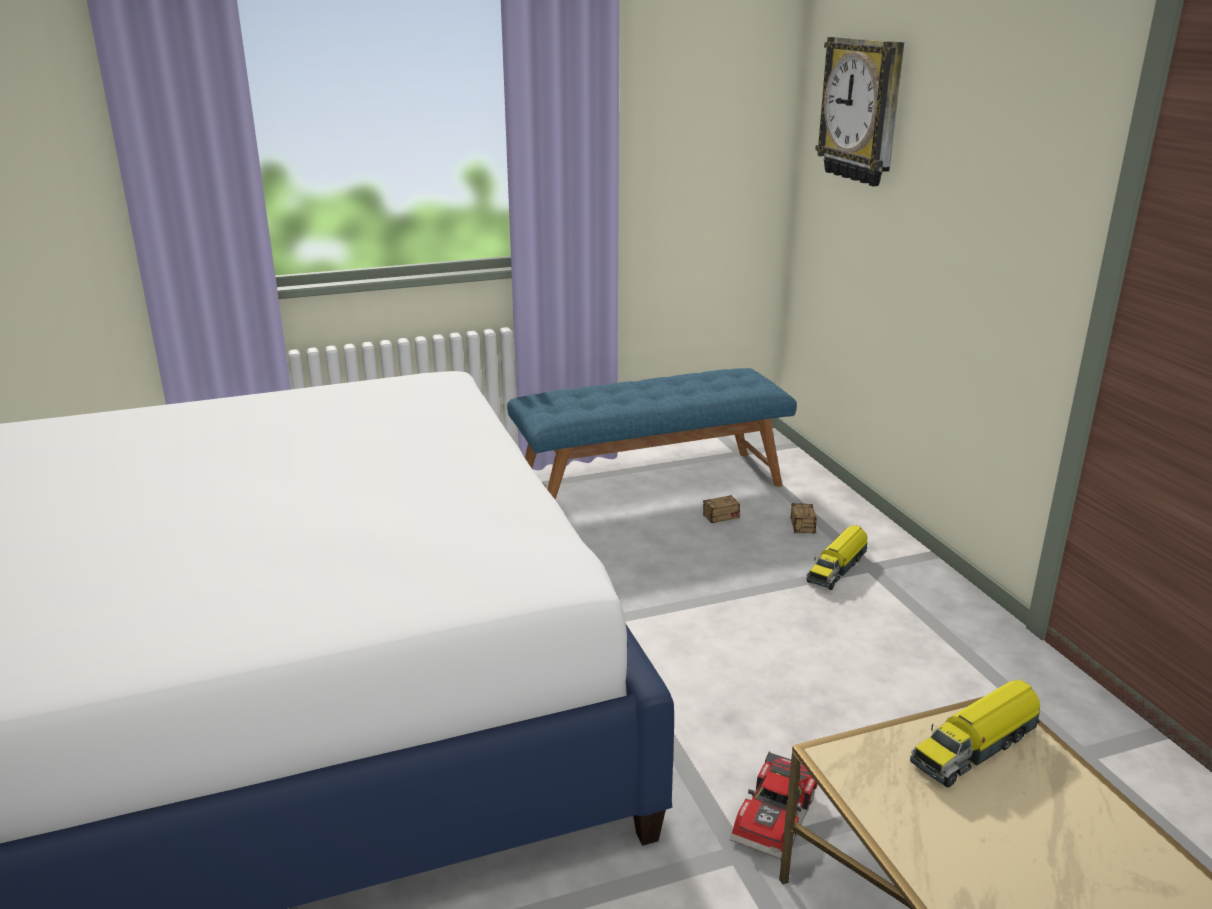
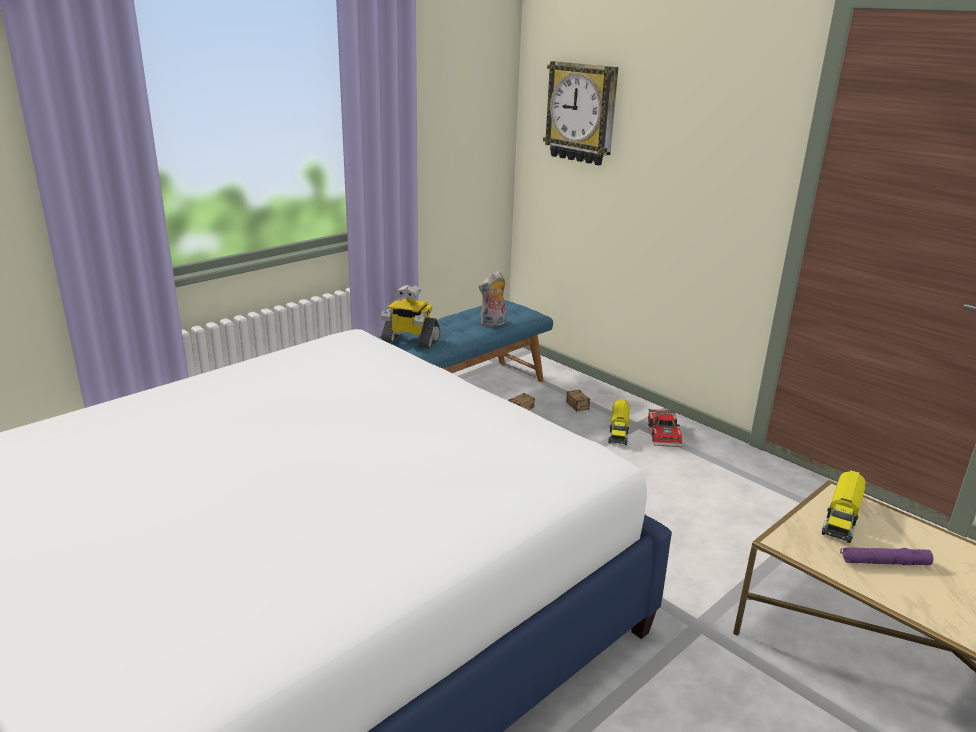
camera: 25 degrees left, 0 degrees up
toy car [730,751,818,859] -> toy car moved to [648,409,682,447]
none -> toy robot [381,285,440,349]
none -> plush toy [479,271,507,327]
none -> purple flashlight [840,547,933,565]

